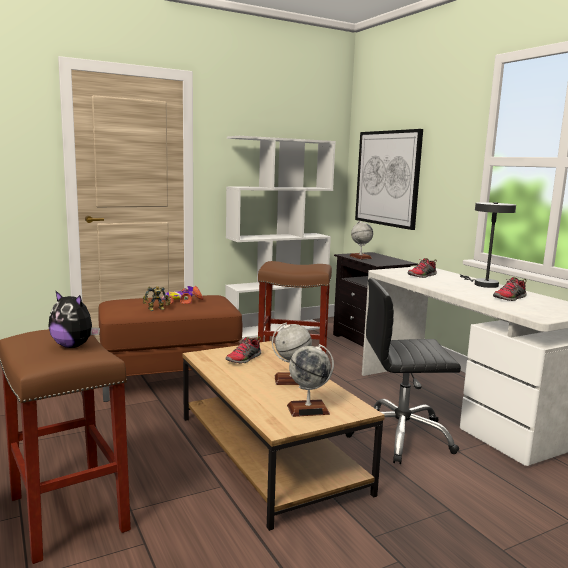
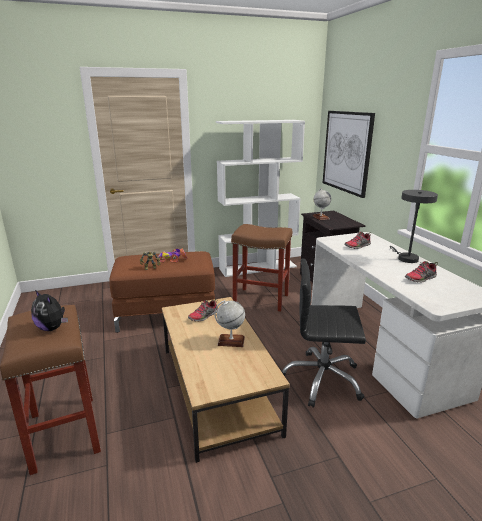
camera: 10 degrees right, 10 degrees up
globe [287,344,334,417] -> none

